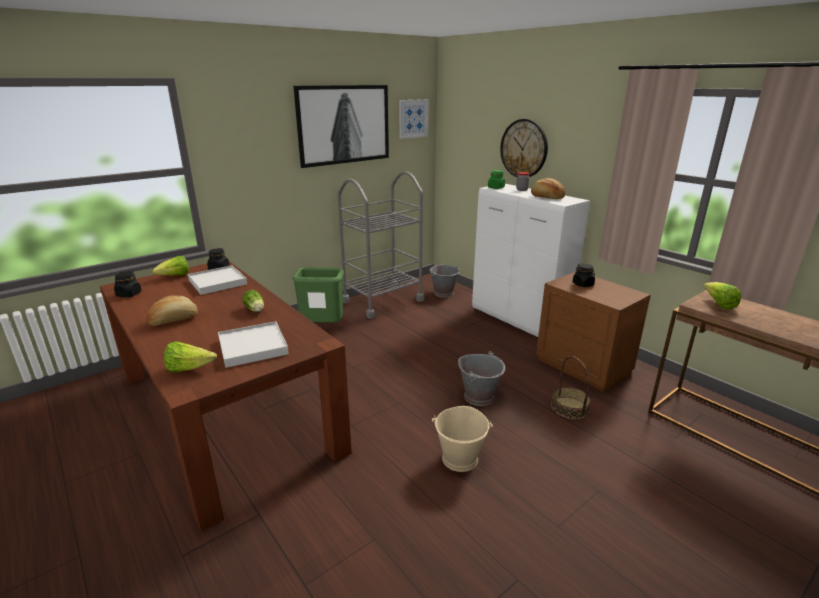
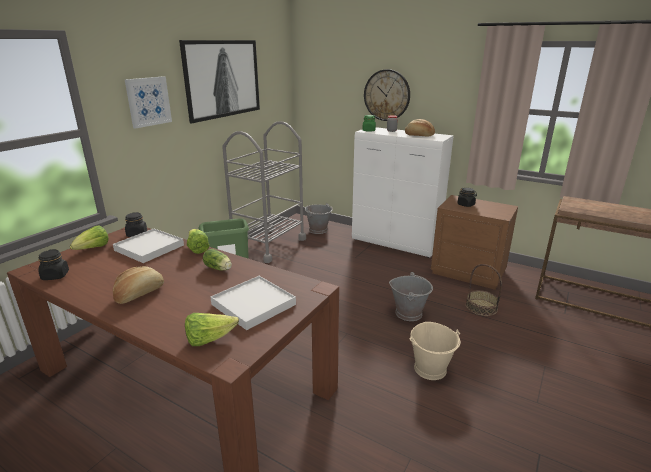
camera: 20 degrees left, 0 degrees up
picture [399,99,429,139] -> picture moved to [125,76,172,129]
lettuce [703,282,742,310] -> lettuce moved to [187,229,209,254]

